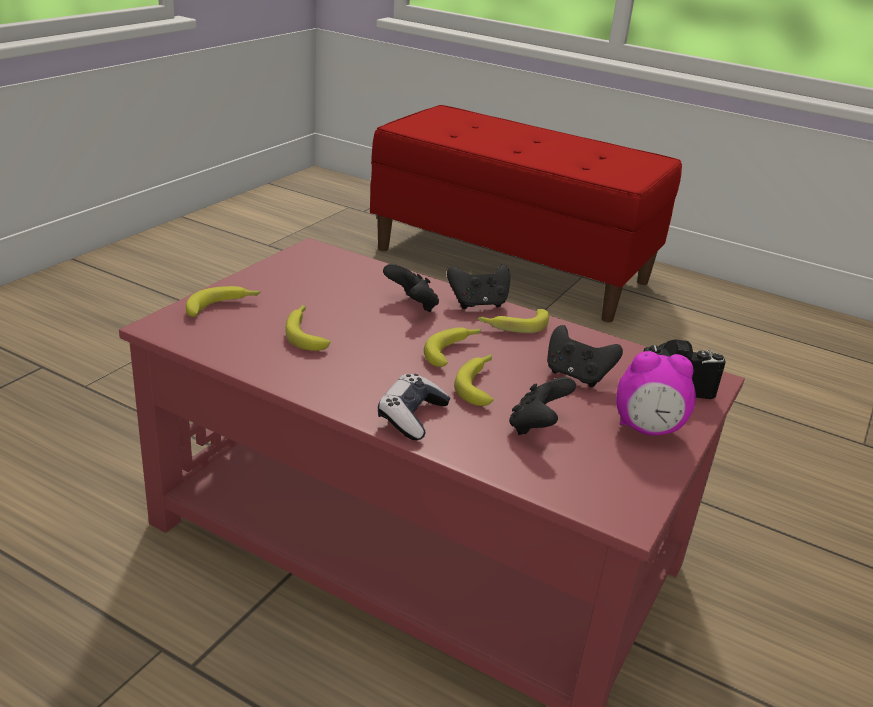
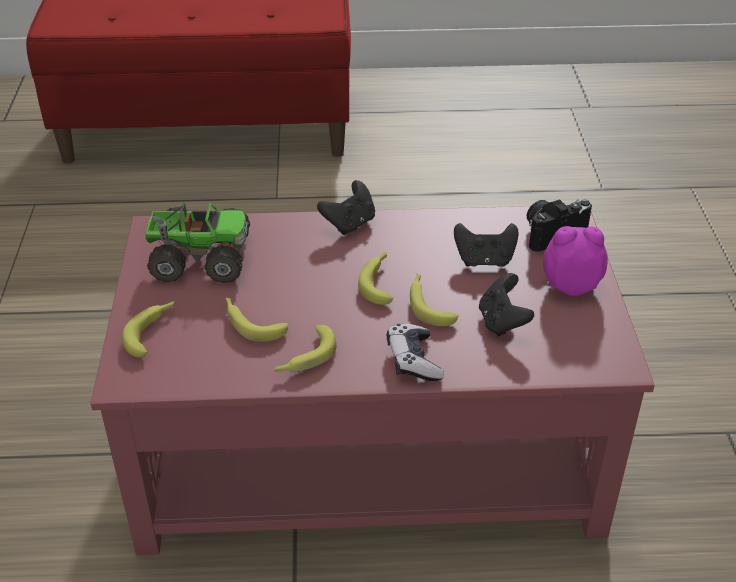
camera: 30 degrees left, 10 degrees up
black game controller [383,264,439,312] -> none
banana [477,309,549,333] -> banana moved to [274,325,336,372]
alarm clock [616,351,696,435] -> alarm clock turned 150 degrees counterclockwise [543,226,608,296]
none -> toy truck [145,203,250,283]

